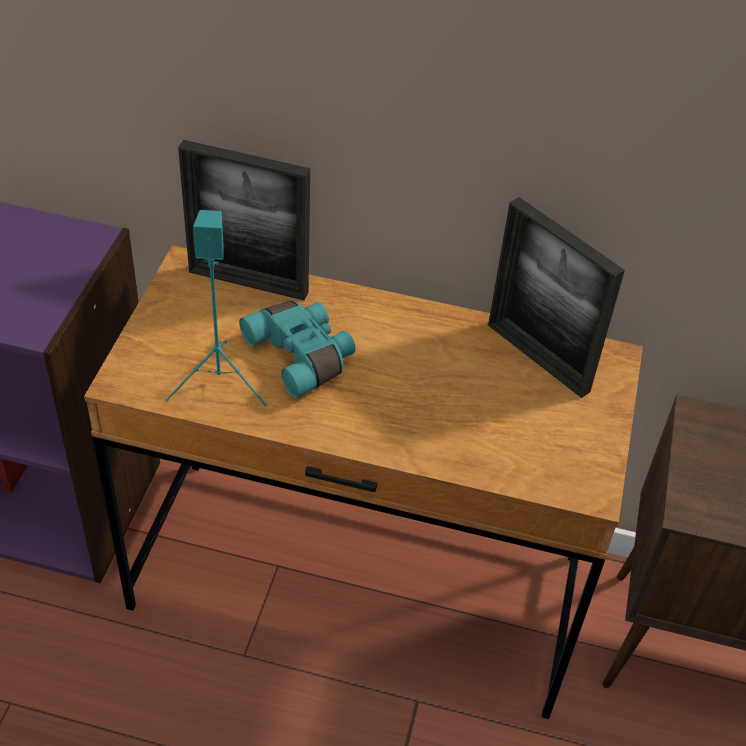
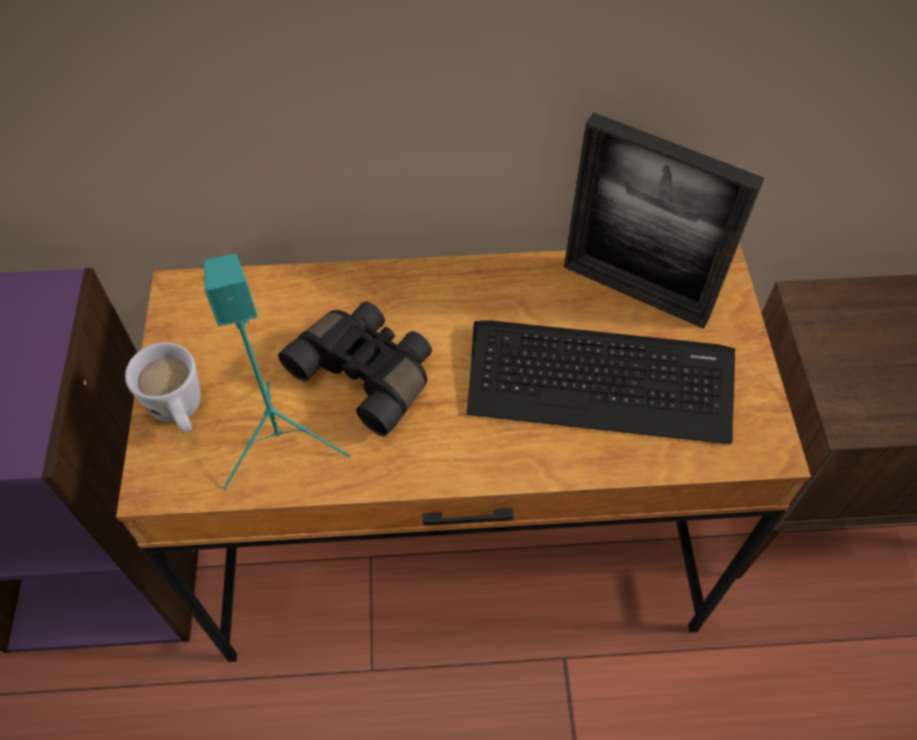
camera: 15 degrees left, 10 degrees up
picture frame [178,140,310,301] -> none
turquoise binoculars [239,301,356,398] -> black binoculars [278,301,432,436]
none -> white mug [125,342,201,433]
none -> keyboard [466,321,735,444]

